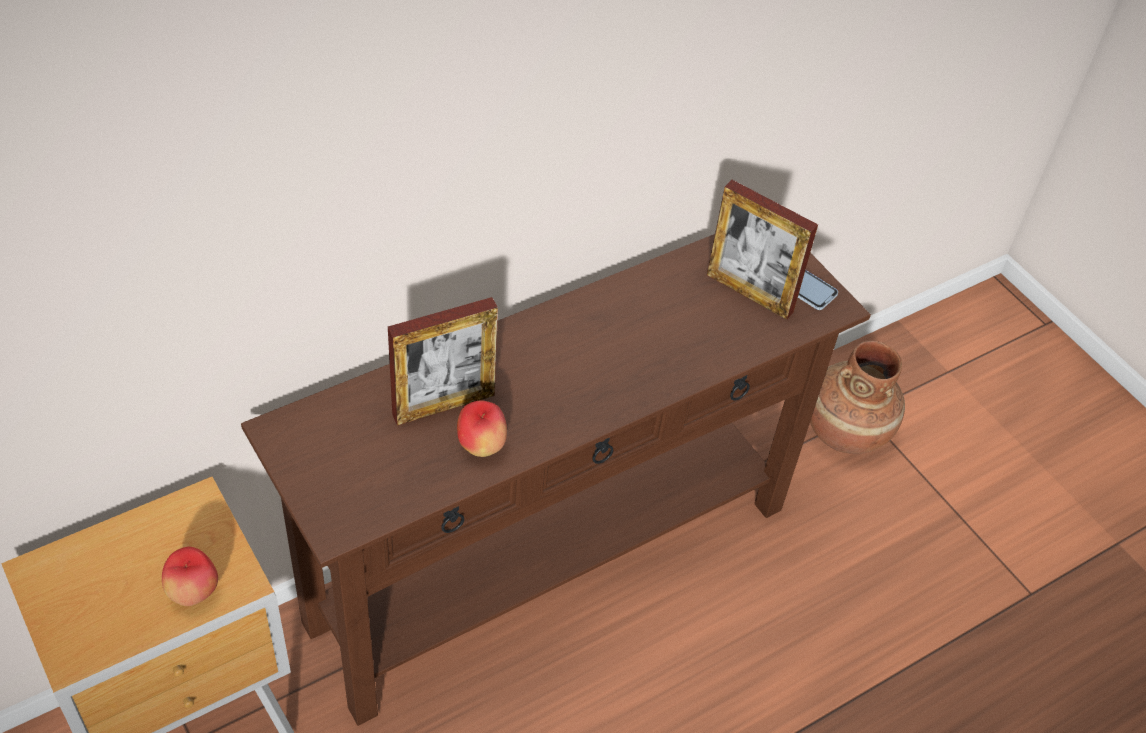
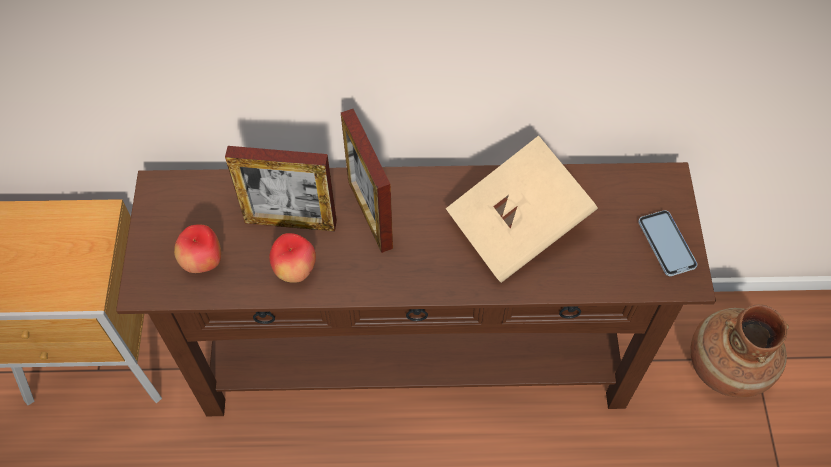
camera: 35 degrees right, 10 degrees up
apple [162,547,218,606] -> apple moved to [174,224,221,273]
picture frame [707,180,818,320] -> picture frame moved to [341,109,393,253]
none -> beige book [446,136,598,283]

